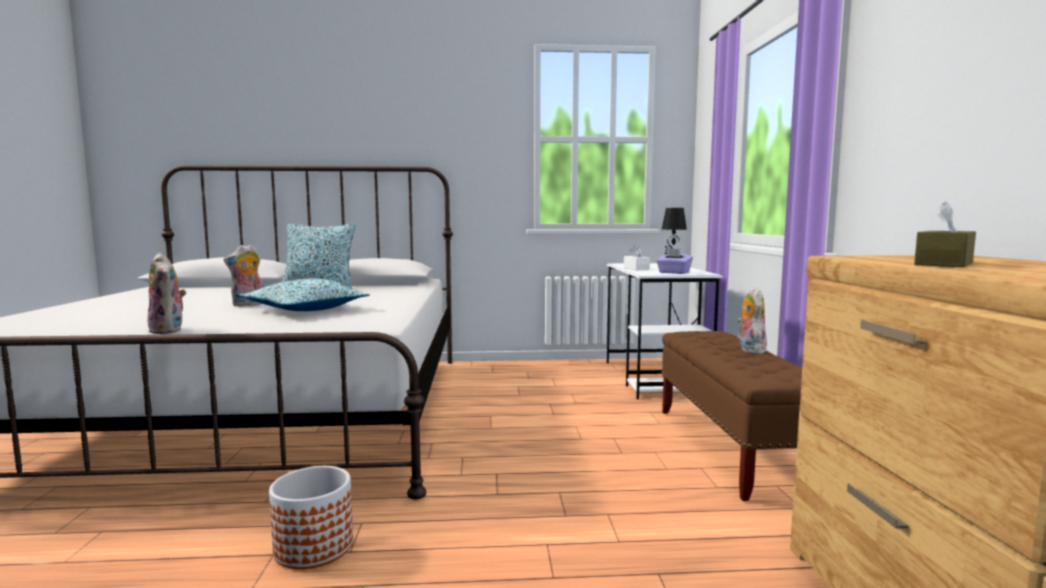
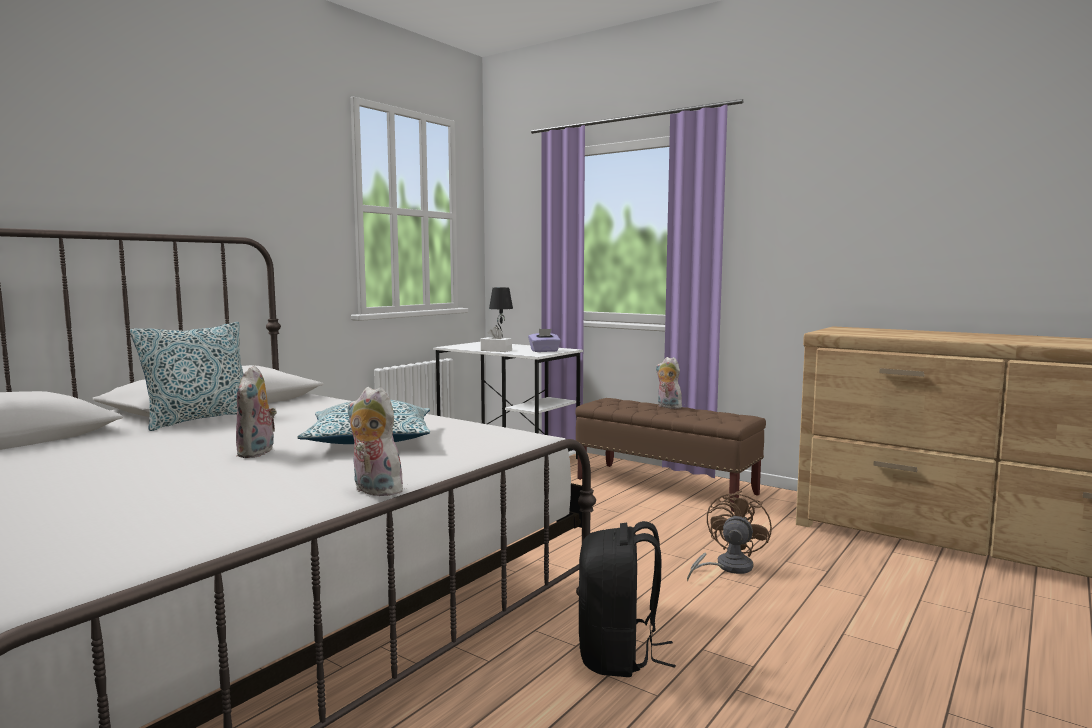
camera: 50 degrees left, 0 degrees up
plush toy [147,253,186,334] -> plush toy turned 150 degrees counterclockwise [348,387,403,496]
planter [269,466,353,569] -> black backpack [579,521,676,677]
brown tissue box [914,200,976,267] -> none
none -> brown fan [687,490,772,581]

